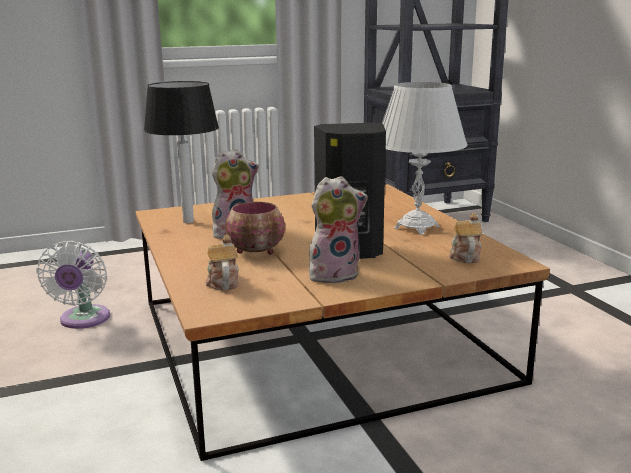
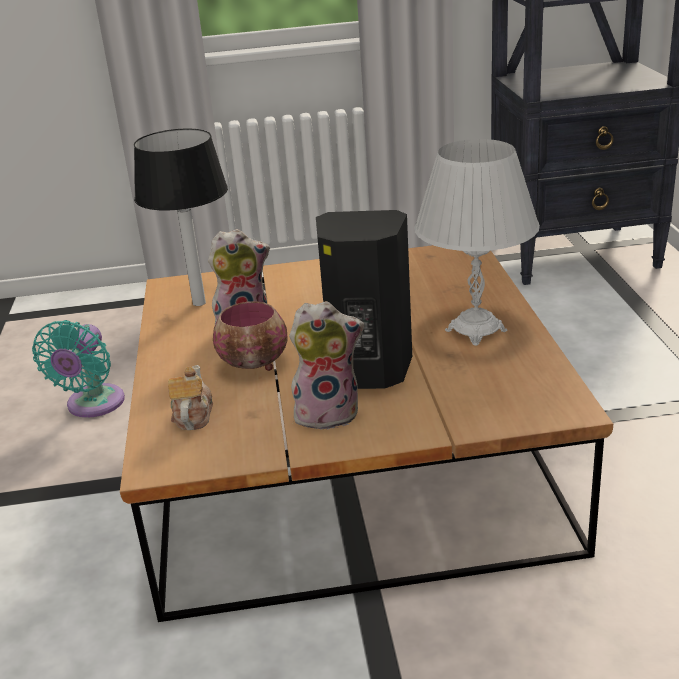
camera: 15 degrees right, 10 degrees up
white fan [36,241,110,329] -> turquoise fan [32,320,125,418]
teapot [449,213,482,263] -> none

